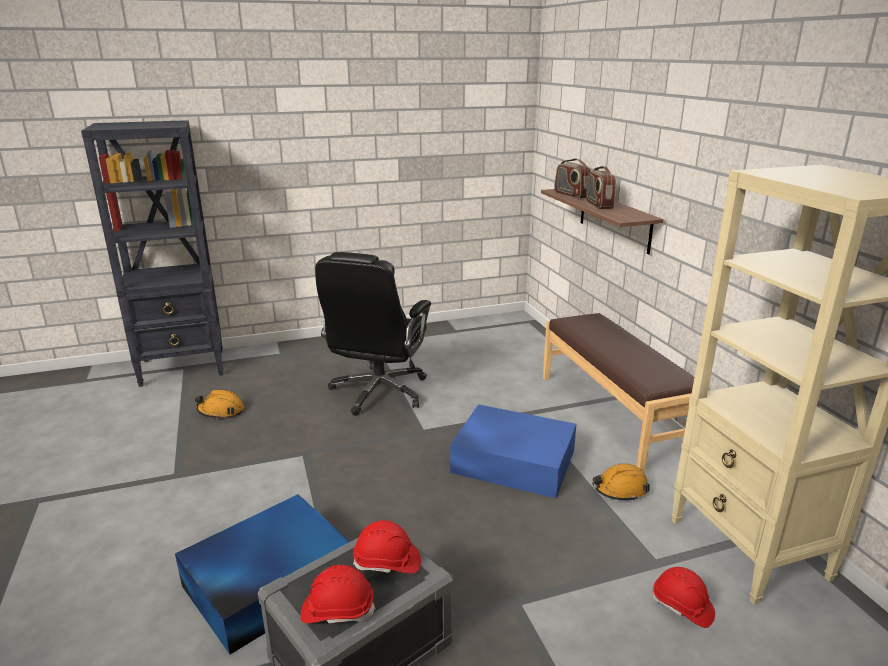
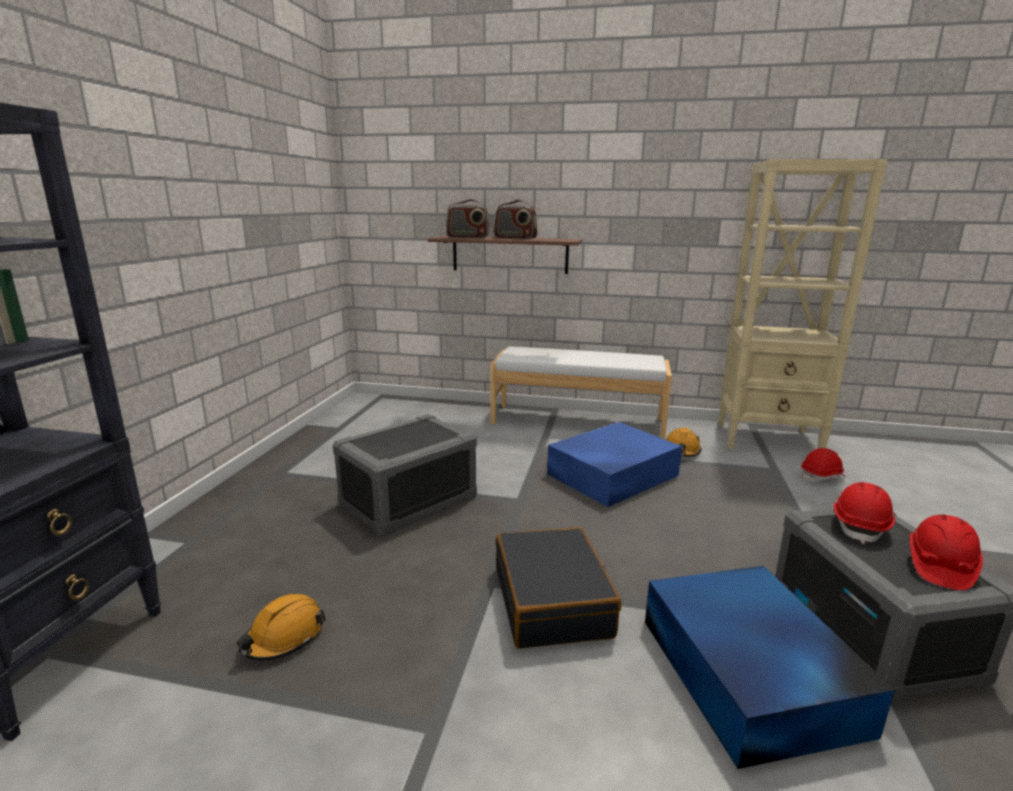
camera: 60 degrees left, 5 degrees down
black office chair [315,252,431,416] -> grey storage box [333,414,477,536]
brown bench [543,313,709,472] -> white bench [490,346,672,439]
none -> black suitcase [495,527,621,649]

